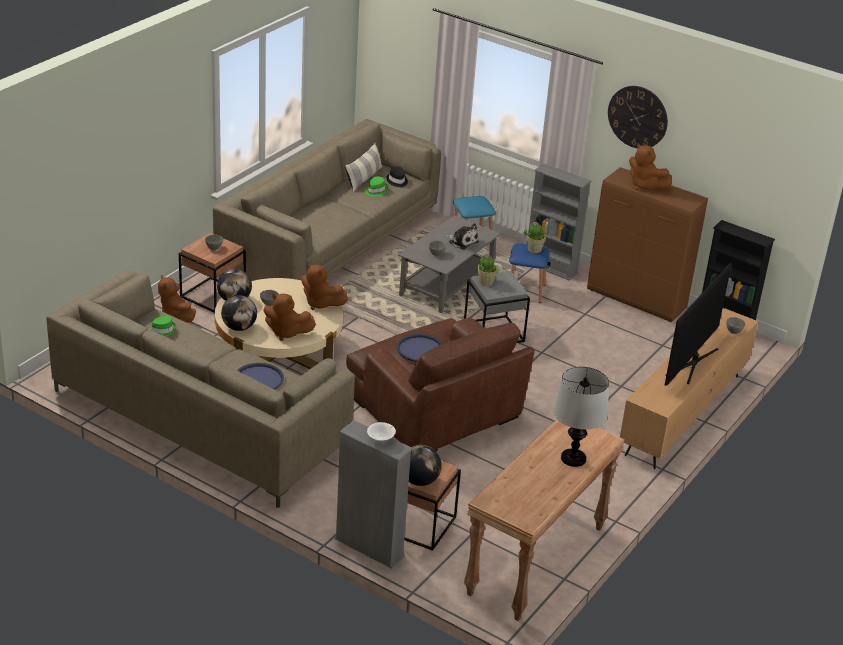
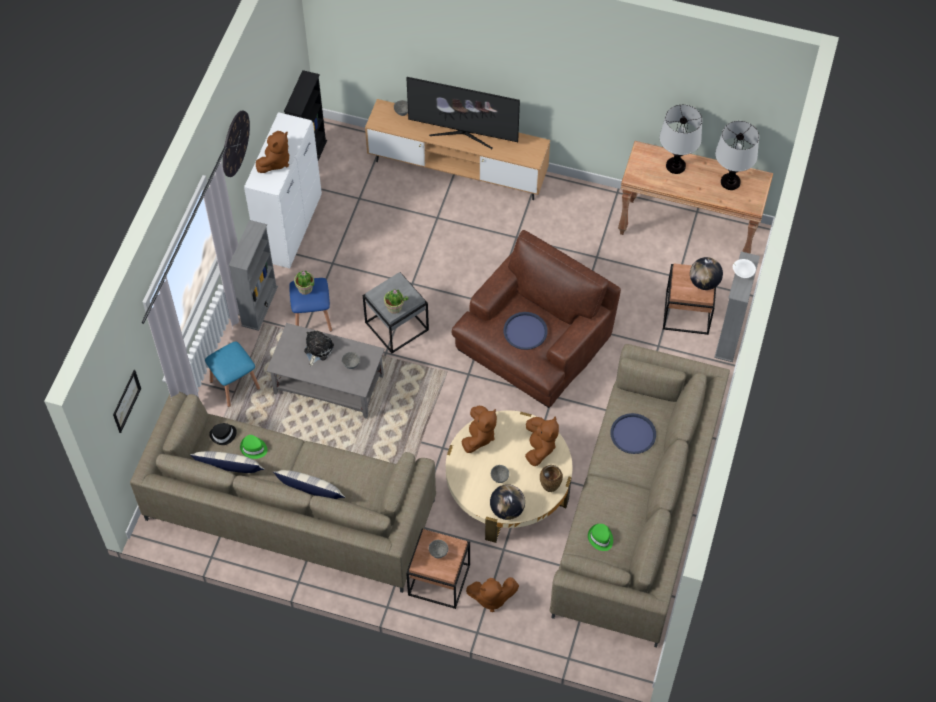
camera: 105 degrees left, 25 degrees up
brown plush toy [158,275,196,322] -> brown plush toy turned 45 degrees clockwise [466,577,519,612]
globe [221,295,257,331] -> brown vase [540,465,563,492]
brown cabinet [587,167,708,322] -> white cabinet [244,112,322,268]
none -> picture [113,370,141,433]
none -> pillow [273,470,345,499]
none -> table lamp [715,121,759,190]

